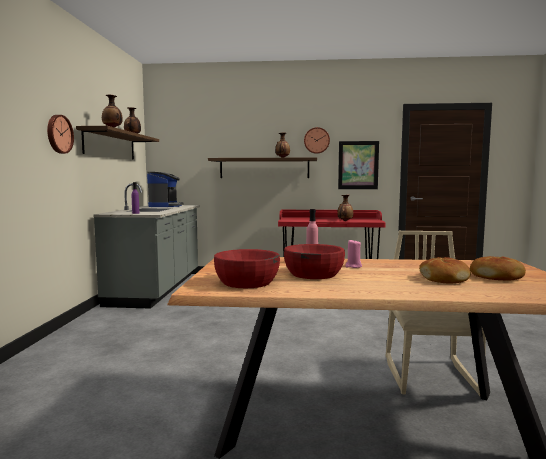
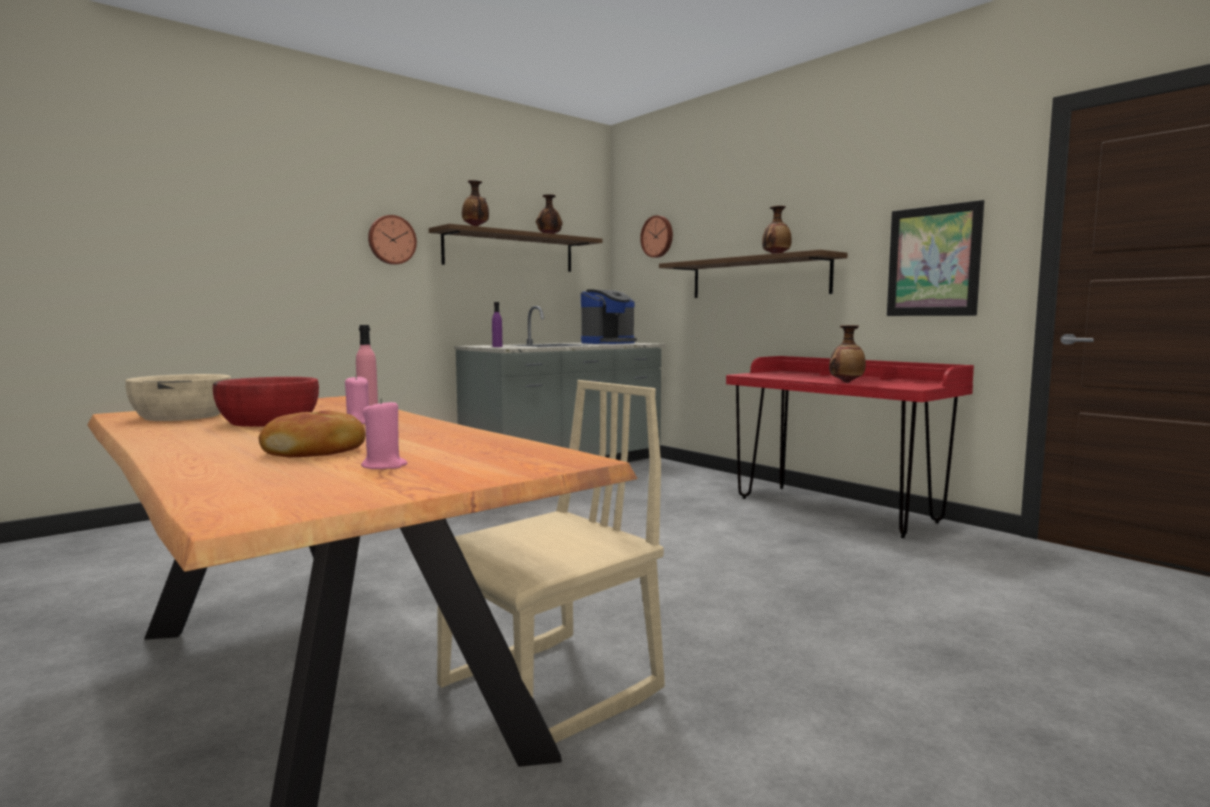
camera: 45 degrees right, 0 degrees up
red bowl [214,249,280,288] -> beige bowl [125,374,231,421]
wall clock [304,127,330,154] -> wall clock moved to [640,215,673,258]
bread [470,256,526,281] -> pink candle [361,398,407,469]

